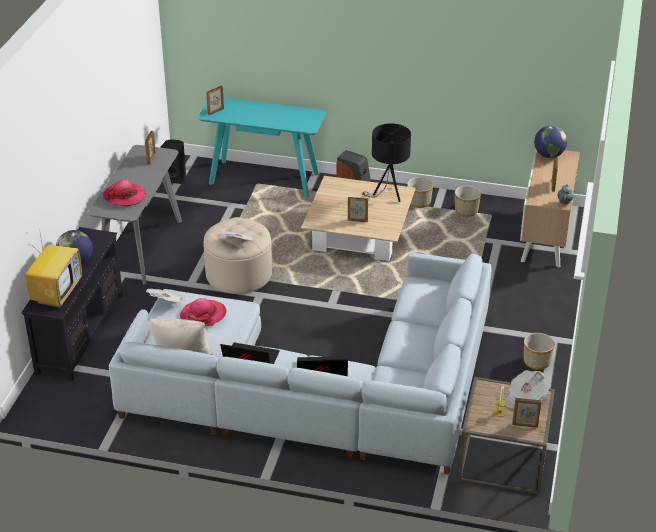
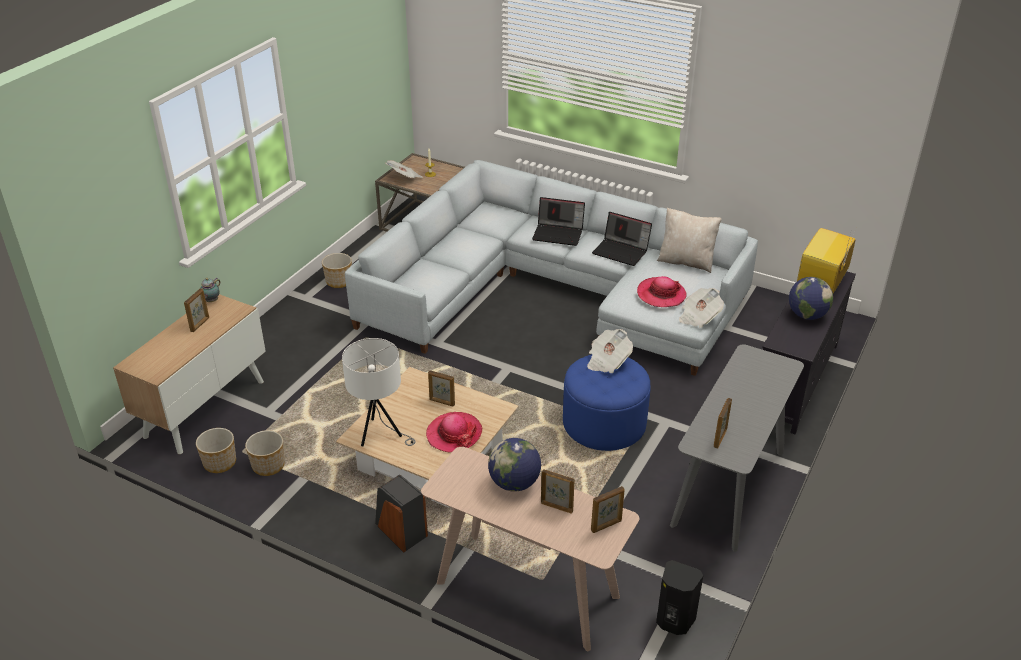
camera: 165 degrees left, 0 degrees up
hat [103,180,146,207] -> hat moved to [426,412,483,453]
turquoise console table [198,98,326,197] -> beige console table [421,447,639,651]
beige ottoman [203,217,272,294] -> blue ottoman [563,354,651,451]
black table lamp [362,123,411,202] -> white table lamp [342,338,416,446]
planter [407,177,433,208] -> planter moved to [196,428,236,473]
picture frame [512,398,541,428] -> picture frame moved to [541,469,575,514]
globe [534,126,567,158] -> globe moved to [488,438,541,492]

